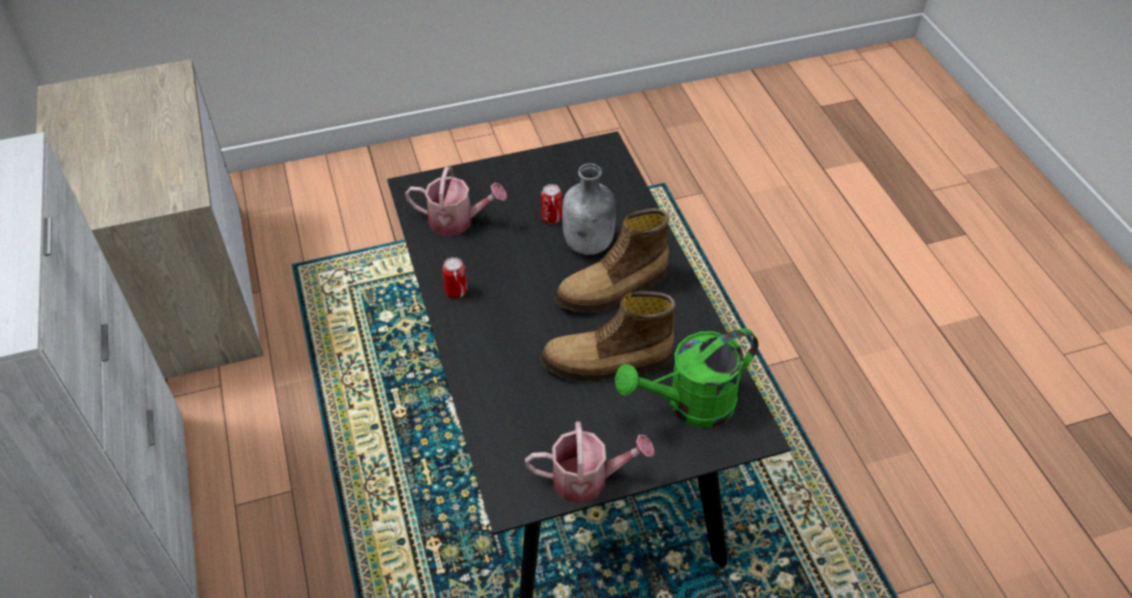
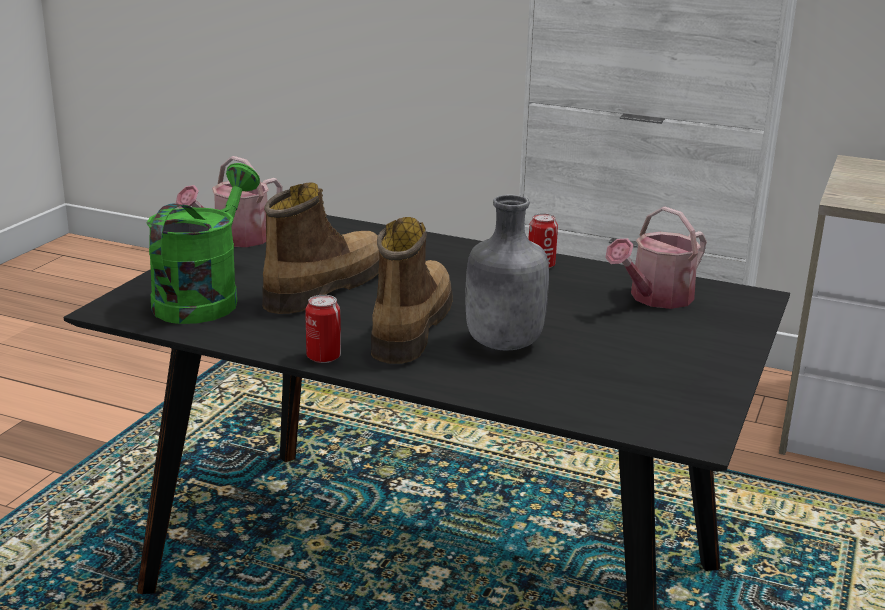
camera: 130 degrees right, 25 degrees down
can [541,184,562,224] -> can moved to [305,295,341,363]

